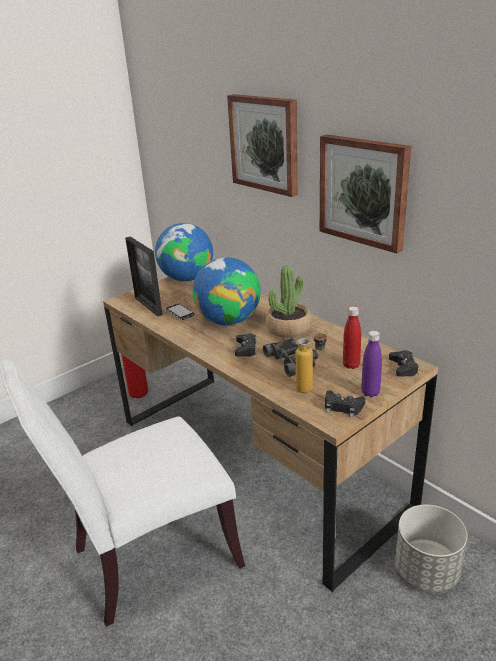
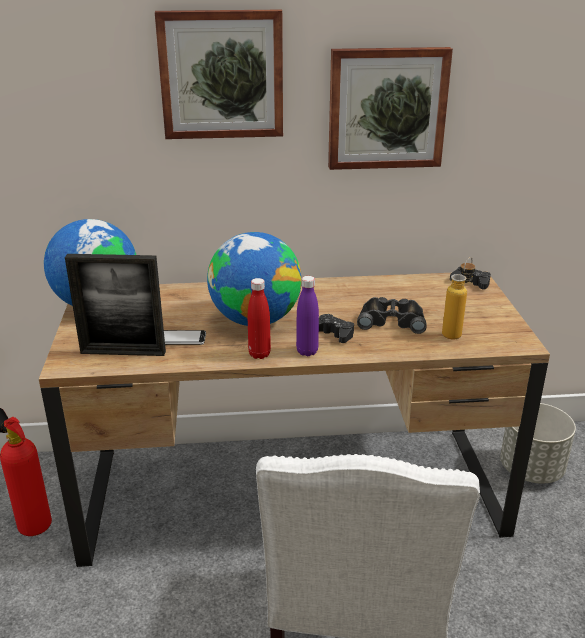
camera: 55 degrees left, 0 degrees up
potted plant [266,265,312,338] -> none
black game controller [325,390,365,417] -> none
red bottle [343,306,361,369] -> red bottle moved to [248,278,271,359]
purple bottle [361,331,382,397] -> purple bottle moved to [296,276,319,356]

